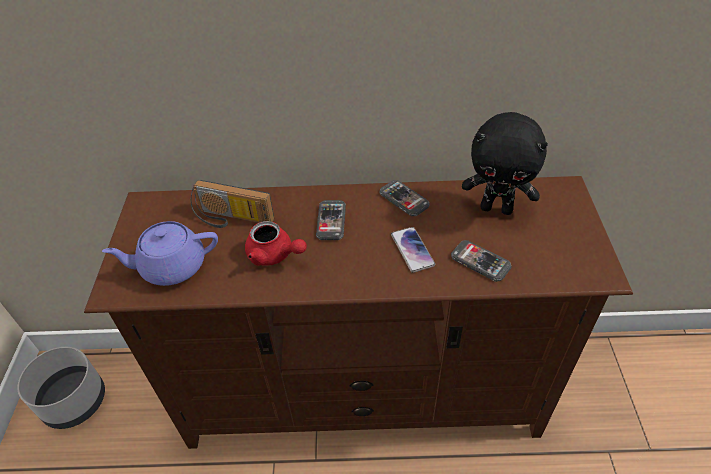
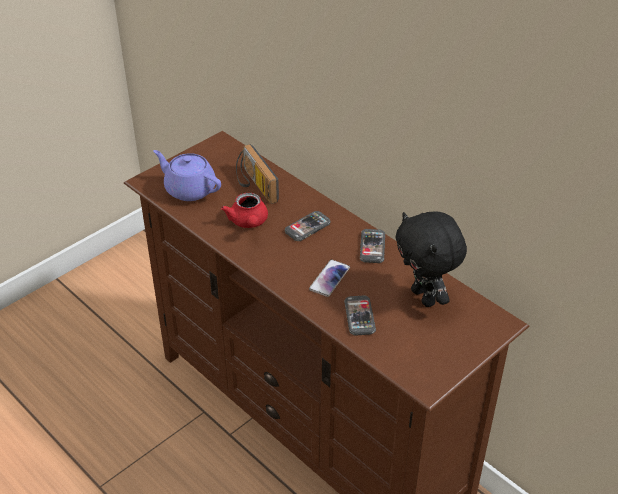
camera: 45 degrees right, 5 degrees down
grey planter [17,347,105,429] -> none

